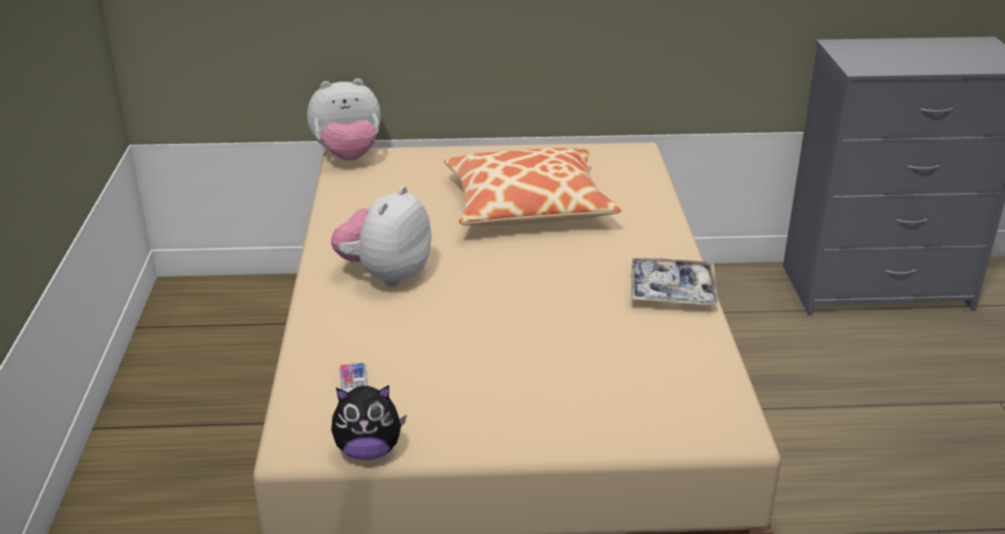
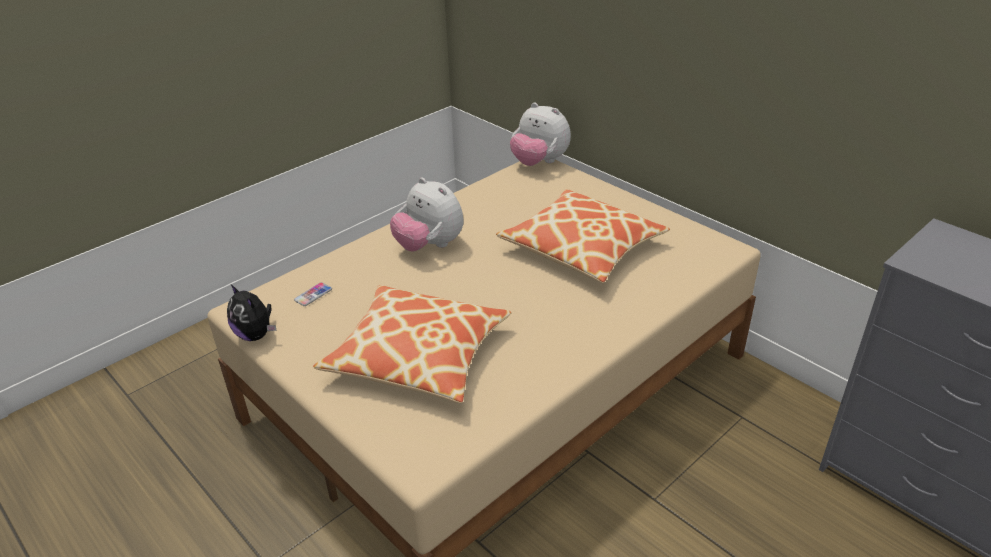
camera: 50 degrees right, 5 degrees up
plush toy [331,186,432,287] -> plush toy turned 120 degrees counterclockwise [390,177,464,251]
tray [631,258,718,305] -> none
none -> pillow [313,285,511,403]

